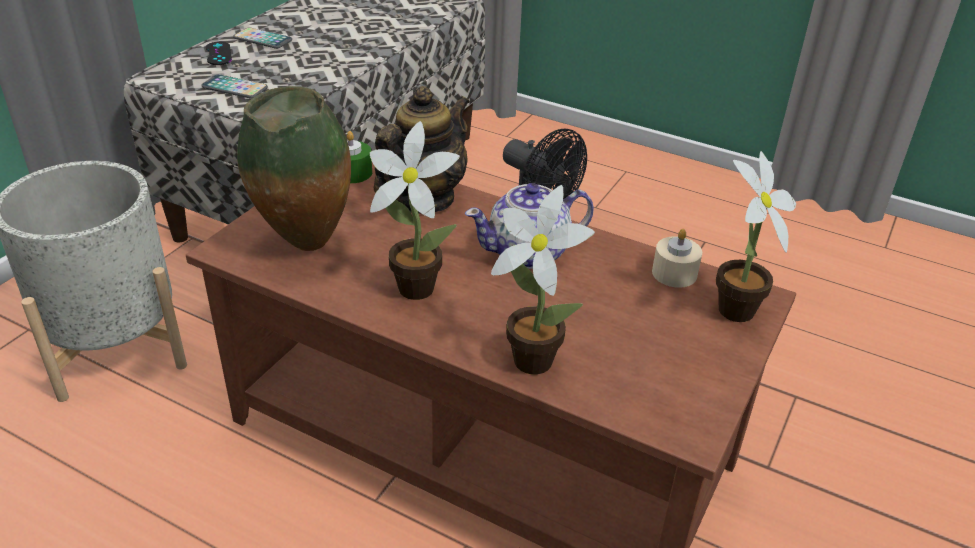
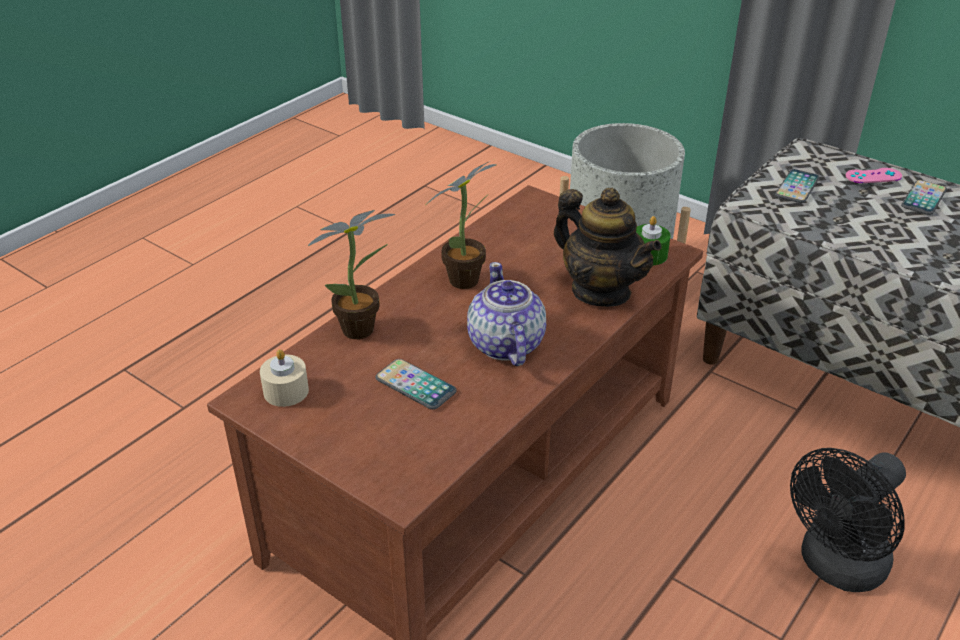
camera: 100 degrees right, 0 degrees up
black game controller [206,41,232,65] -> pink game controller [846,168,902,183]
vase [237,86,351,251] -> none
beige candle [652,229,702,288] -> beige candle moved to [260,349,309,407]
potted plant [716,151,796,322] -> none
none -> phone [376,359,457,410]

